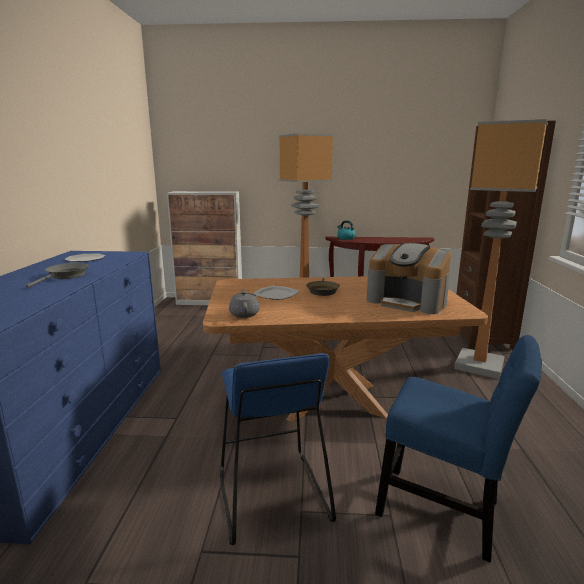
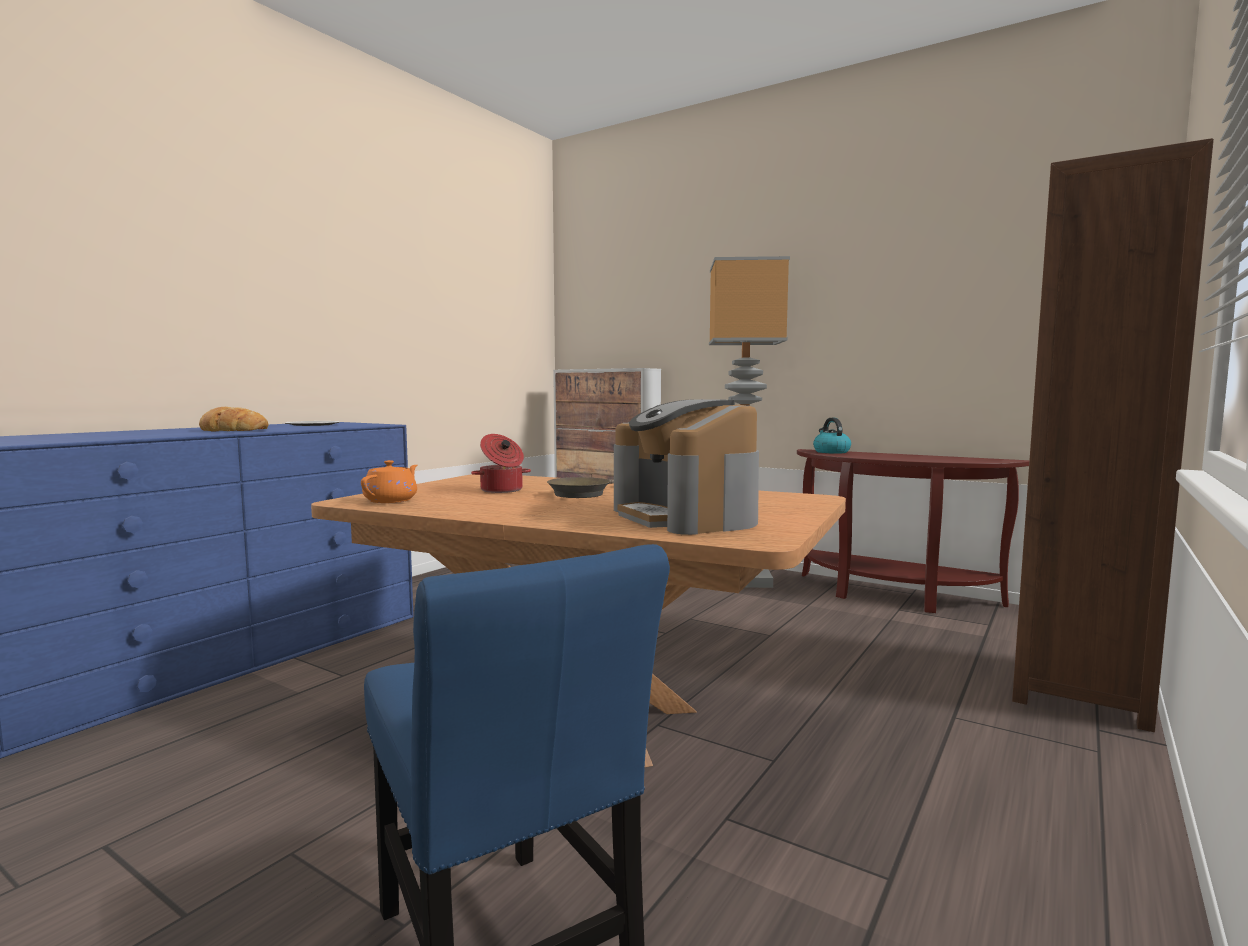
camera: 30 degrees right, 10 degrees down
grey frying pan [26,263,89,288] -> bread [199,407,268,432]
blue stool [220,353,336,545] -> none
grey teapot [229,289,260,318] -> orange teapot [361,460,417,503]
plate [253,286,299,300] -> cooking pot [471,434,531,493]
floor lamp [454,119,548,379] -> none

